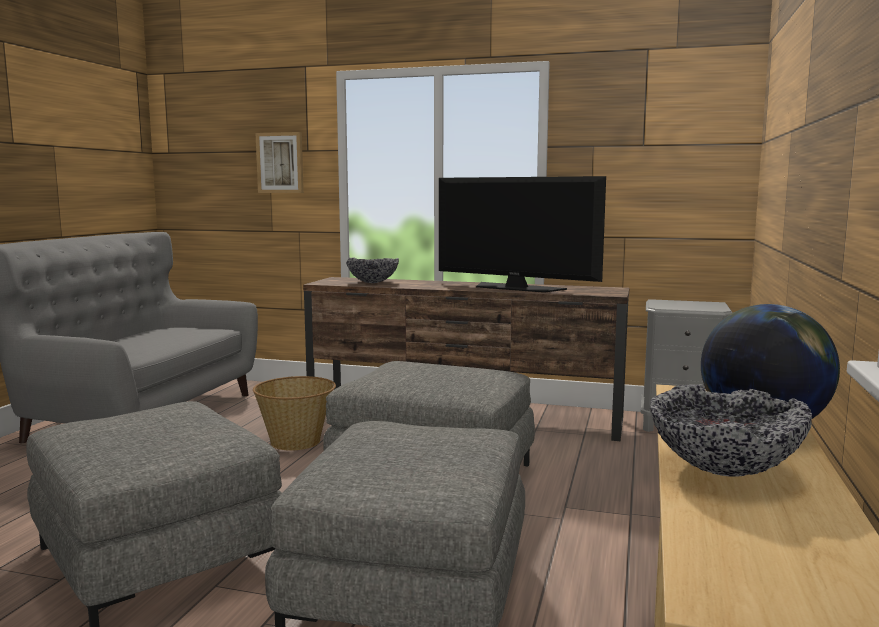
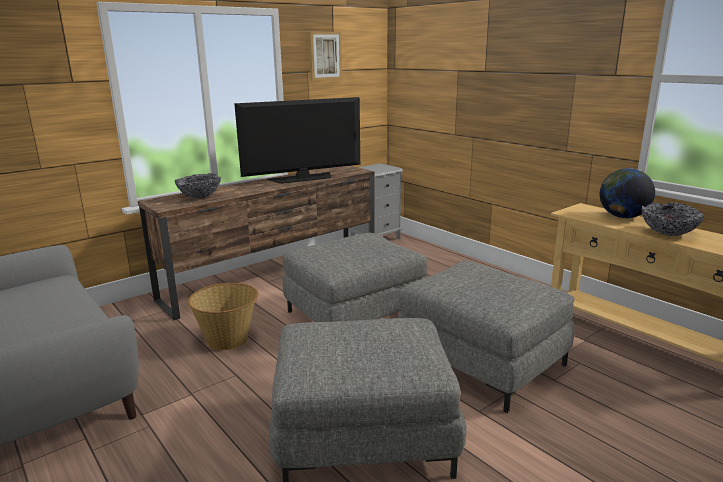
camera: 55 degrees left, 10 degrees up
picture [255,132,304,193] -> picture moved to [309,32,342,81]

